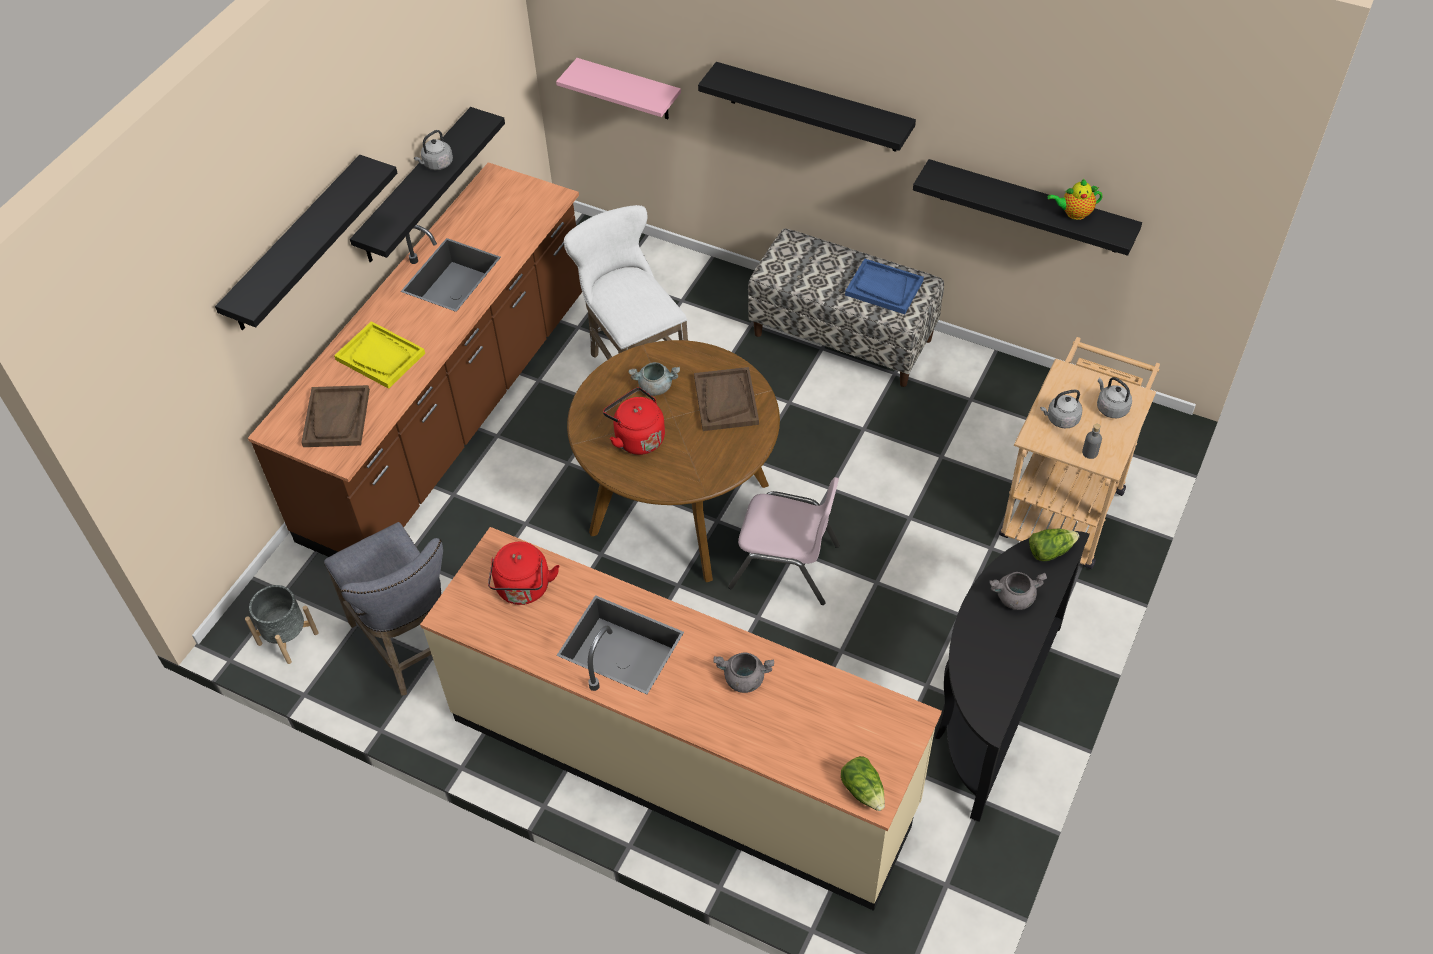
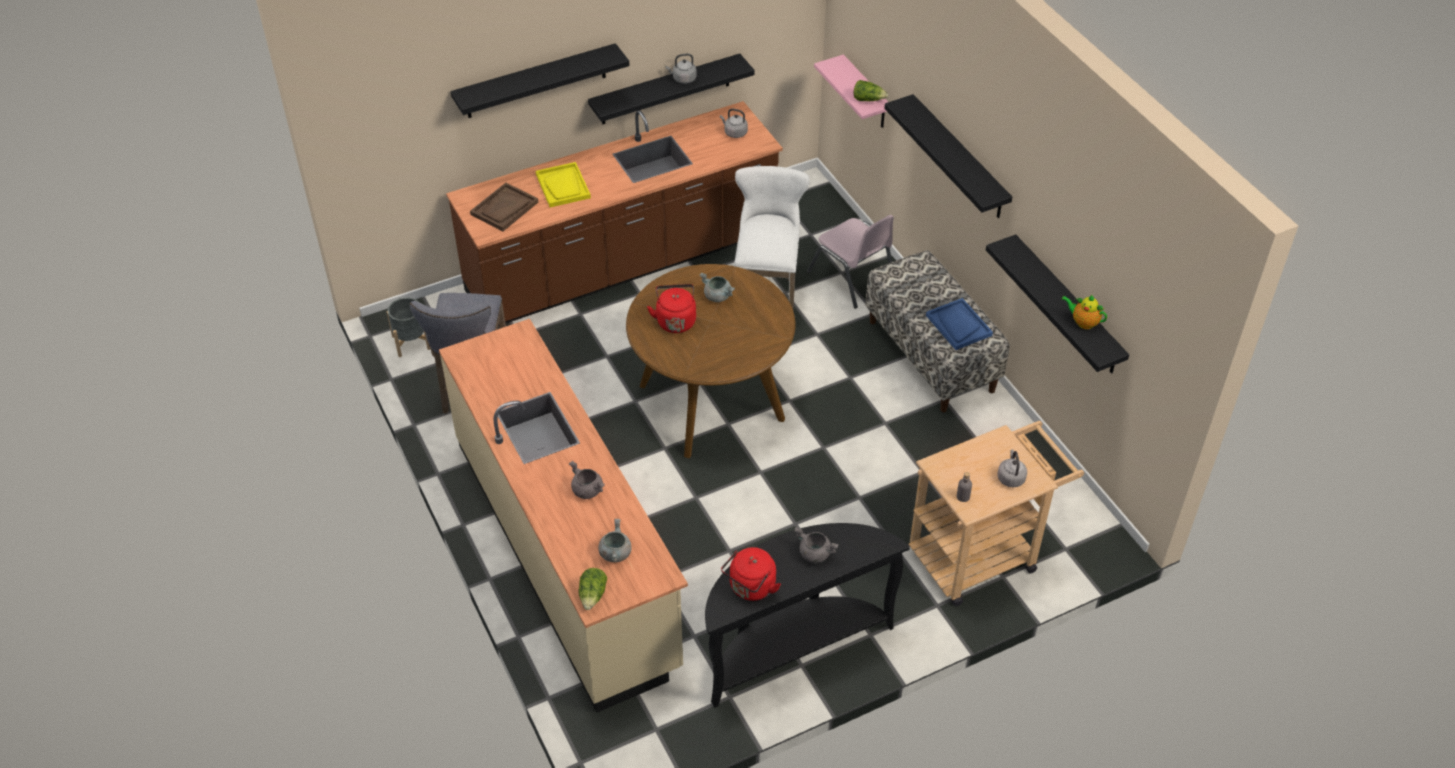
camera: 35 degrees right, 5 degrees down
red kettle [488,542,559,605] -> red kettle moved to [721,547,781,601]
brown tray [694,367,759,431] -> none
pink chair [728,477,840,605] -> pink chair moved to [807,215,894,309]
lettuce [1029,529,1079,561] -> lettuce moved to [854,80,888,101]
grey kettle [1040,390,1082,428] -> grey kettle moved to [720,109,748,138]
none -> grey cooking pot [598,519,632,562]

